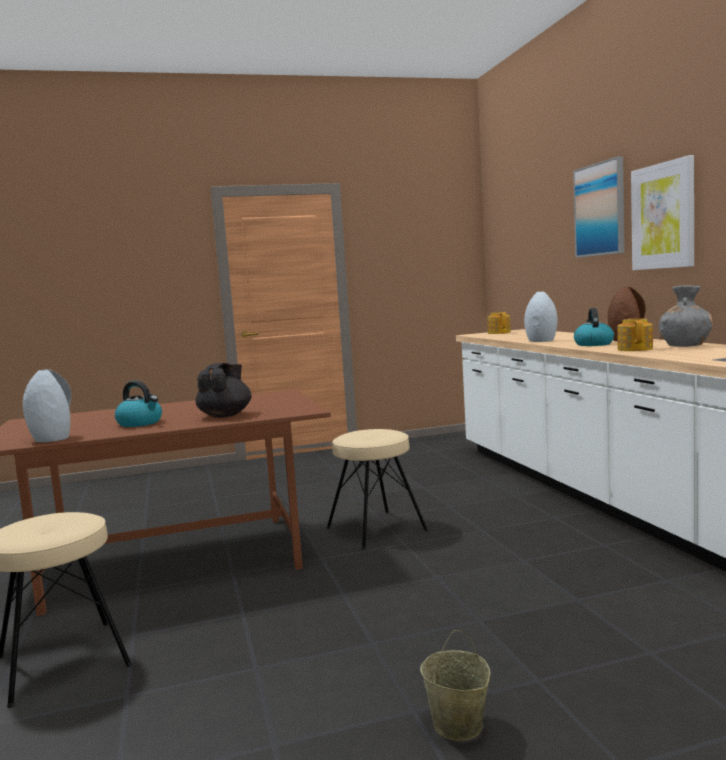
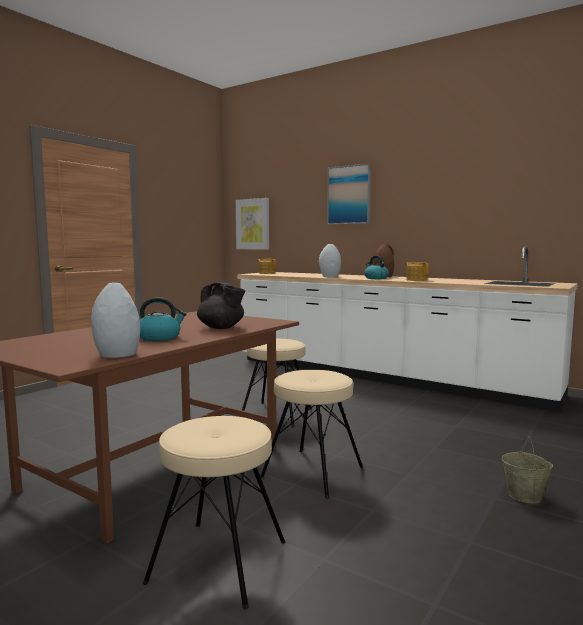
camera: 40 degrees left, 0 degrees up
black teapot [196,363,252,418] -> black teapot turned 150 degrees clockwise [197,282,245,329]
picture [631,155,694,270] -> picture moved to [236,198,269,250]
grey vase [659,286,713,347] -> none
none -> beige stool [260,370,363,499]

